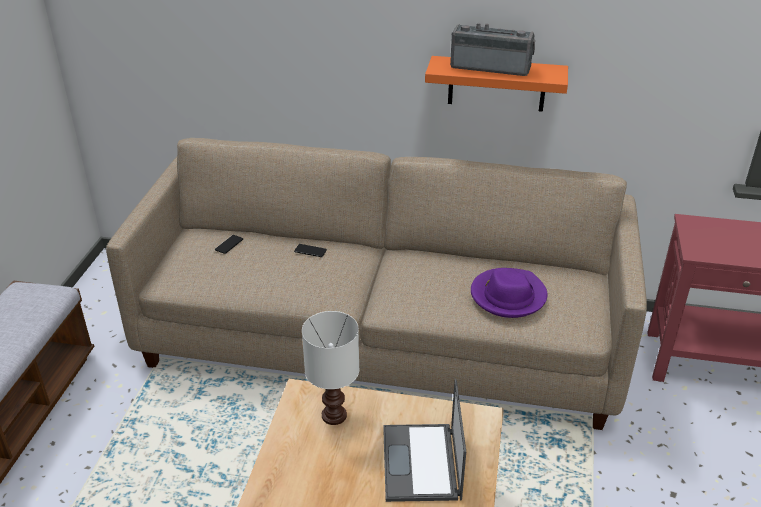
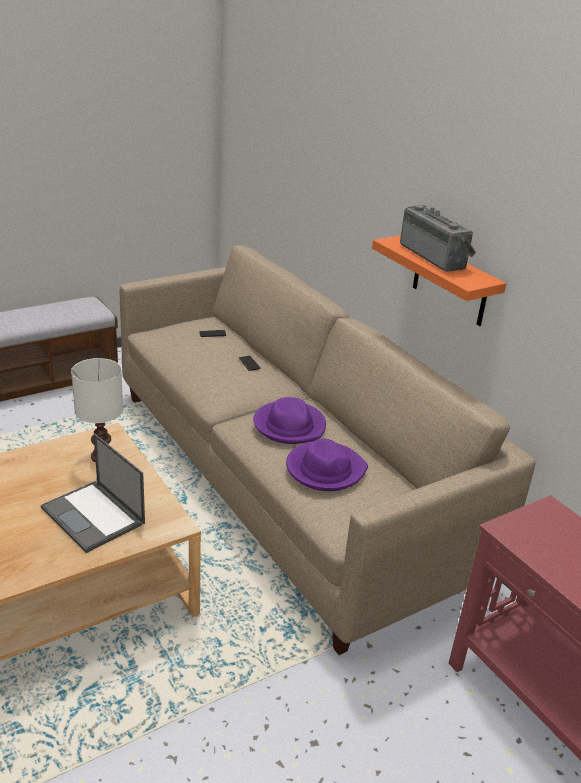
camera: 45 degrees right, 5 degrees down
laptop [383,379,466,502] -> laptop turned 90 degrees counterclockwise [41,433,145,553]
none -> purple hat [253,397,326,444]

